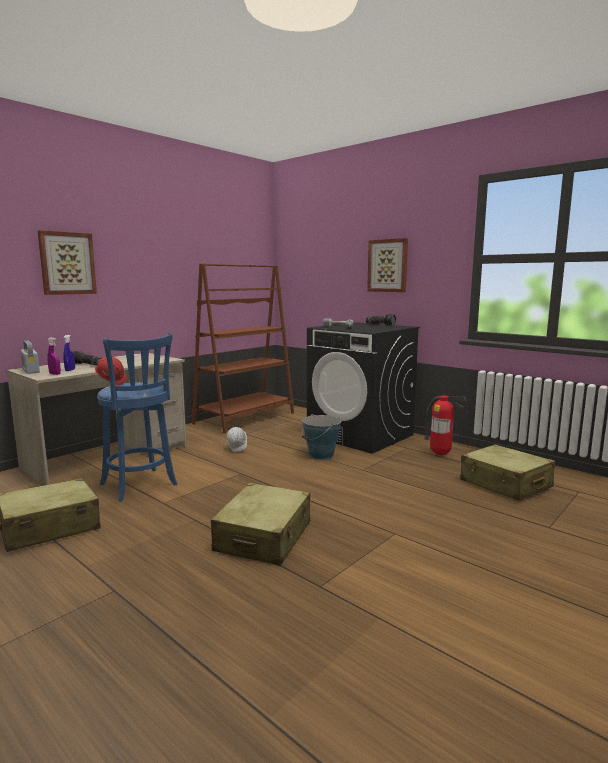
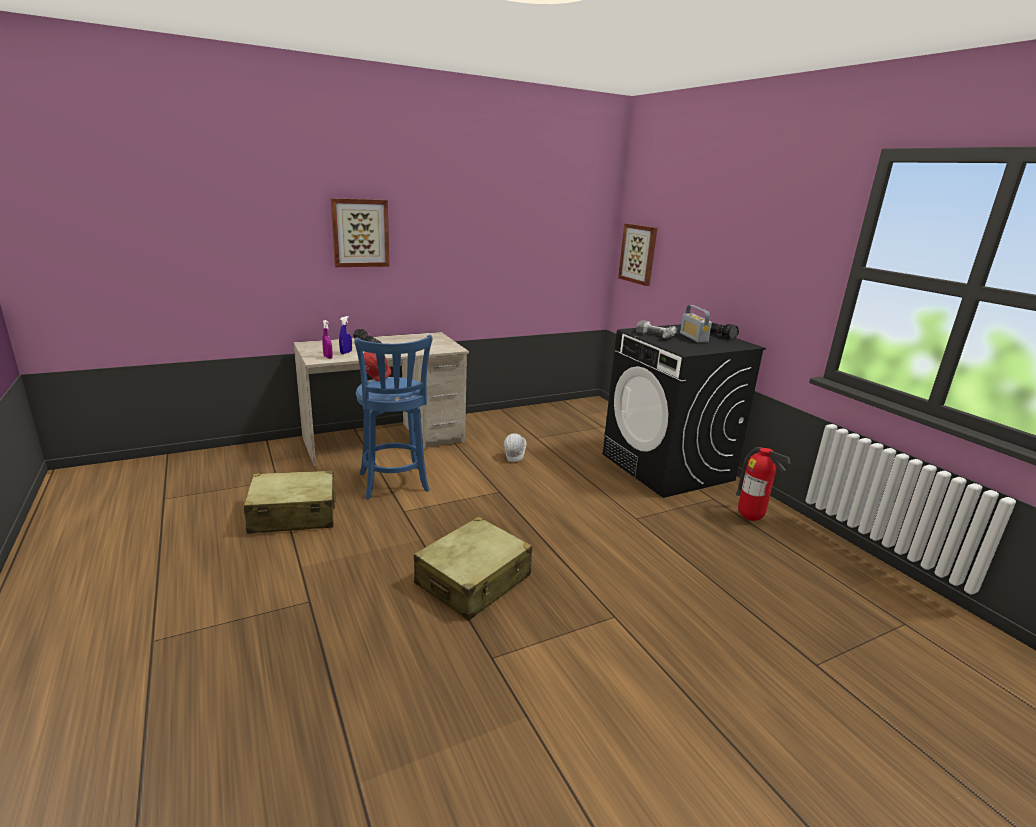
camera: 20 degrees right, 10 degrees up
radio [21,341,40,374] -> radio moved to [680,305,712,343]
brown bookcase [192,263,294,433] -> none
bucket [302,414,341,460] -> none
picture [367,238,408,292] -> picture moved to [618,223,657,286]
beige suitcase [461,444,555,501] -> none

